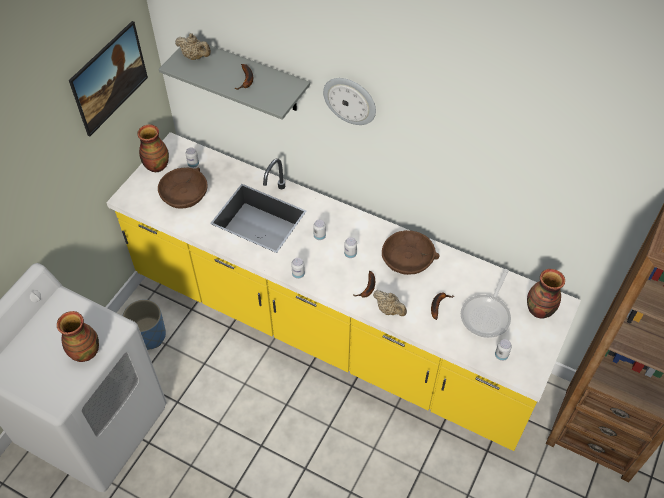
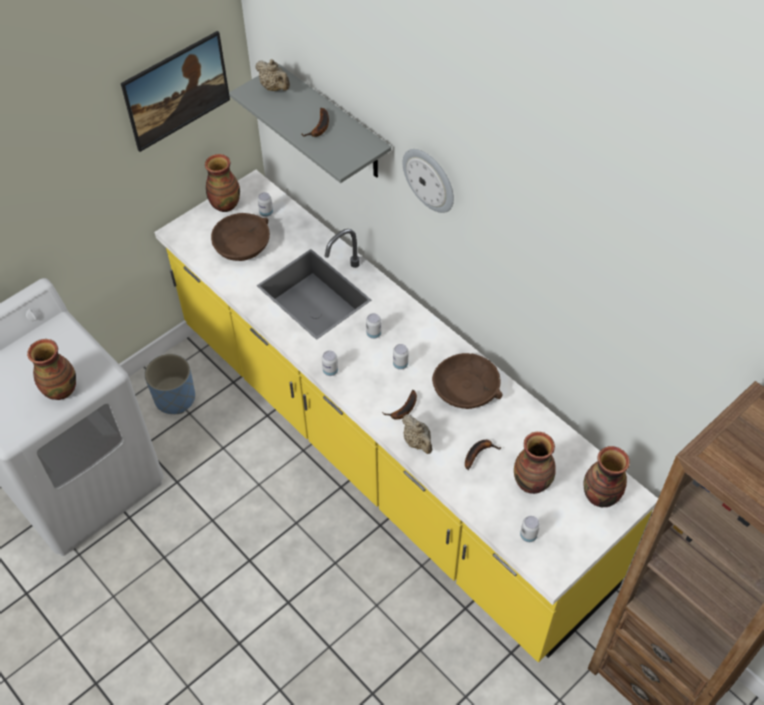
camera: 20 degrees right, 0 degrees up
frying pan [461,269,511,338] -> vase [514,432,556,494]

